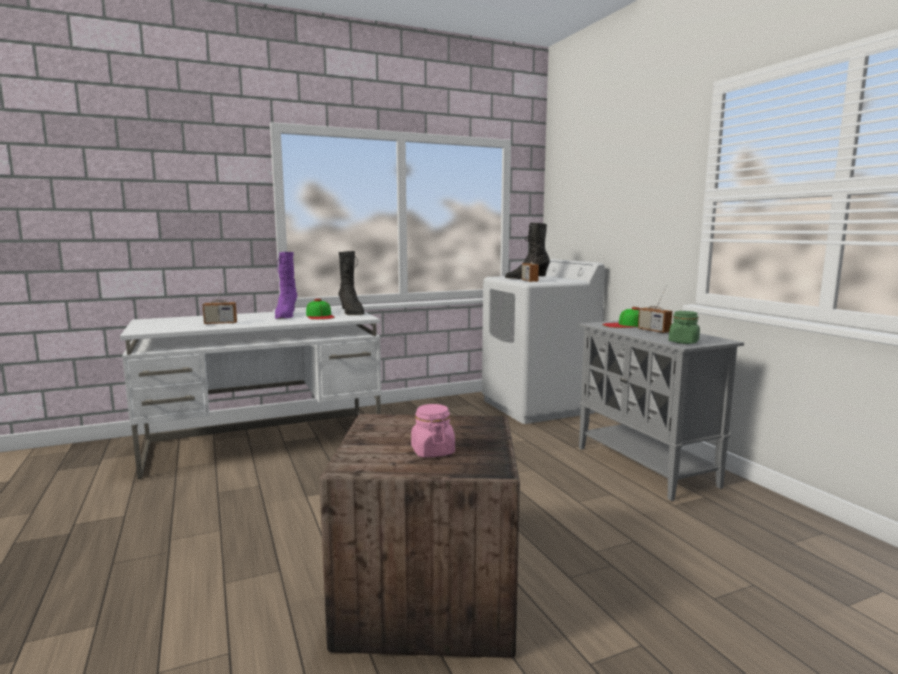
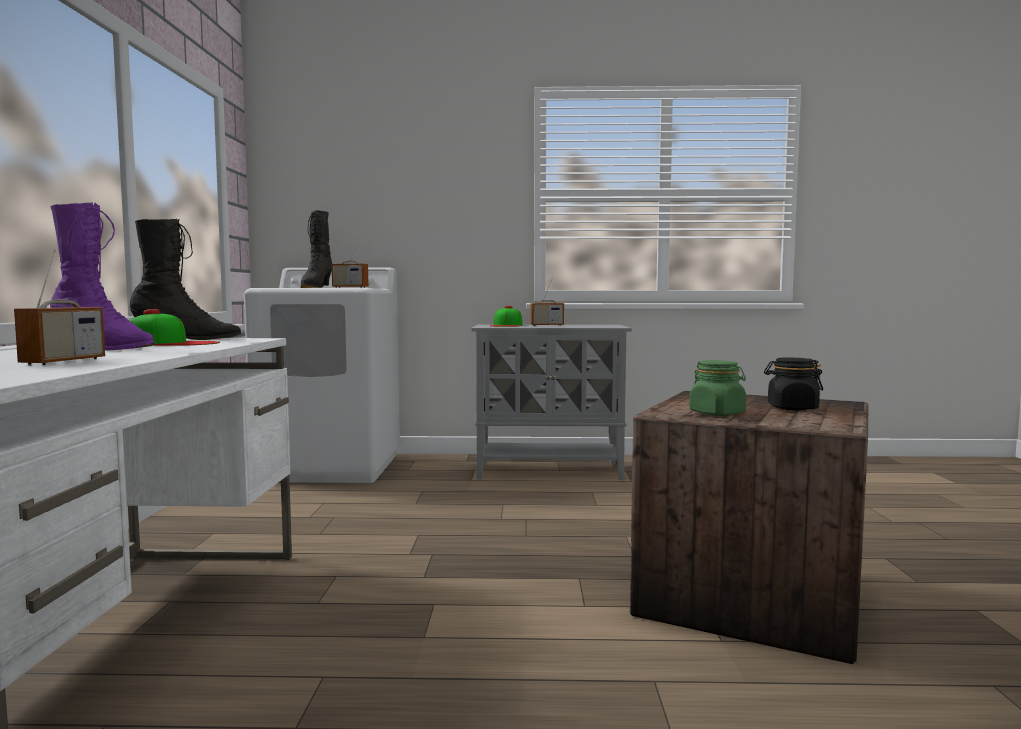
camera: 65 degrees left, 5 degrees down
pink jar [411,404,455,458] -> black jar [764,357,823,411]
green jar [669,311,700,344] -> green jar moved to [689,360,746,416]

